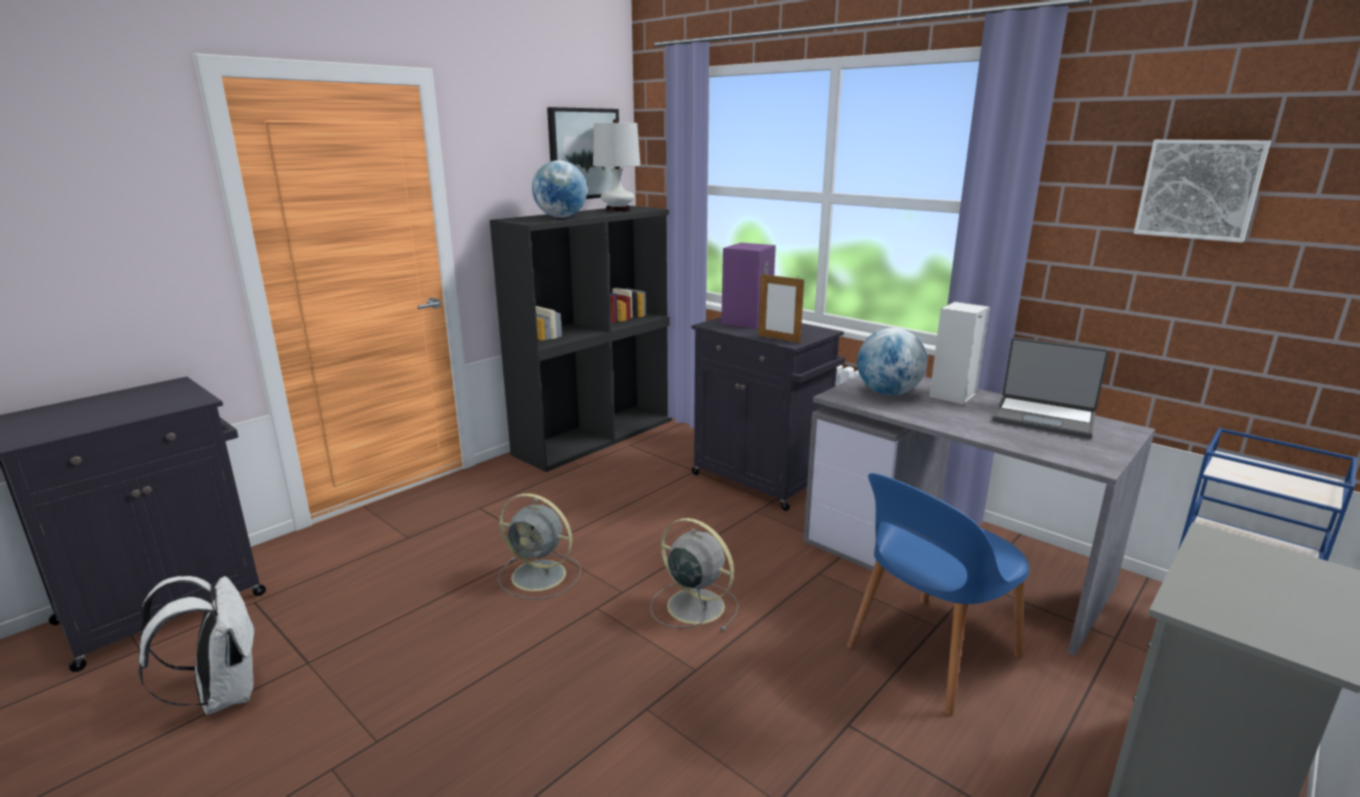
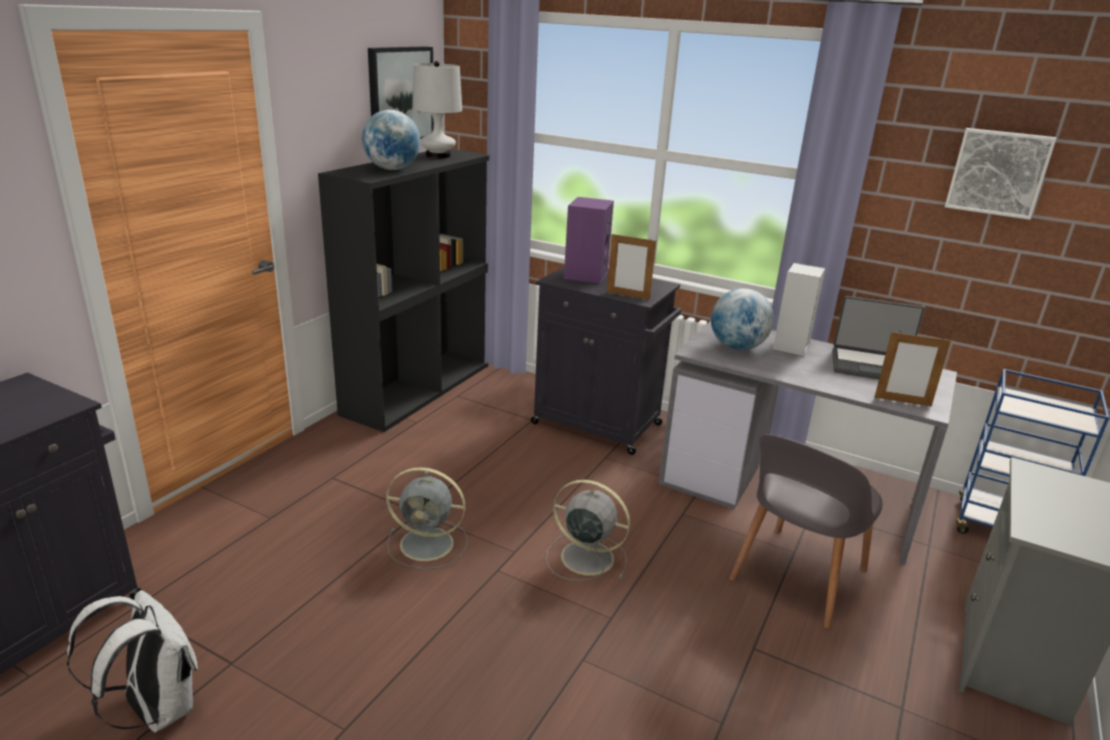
camera: 15 degrees left, 5 degrees up
blue chair [847,473,1029,716] -> grey chair [729,434,882,629]
none -> picture frame [874,332,951,407]

